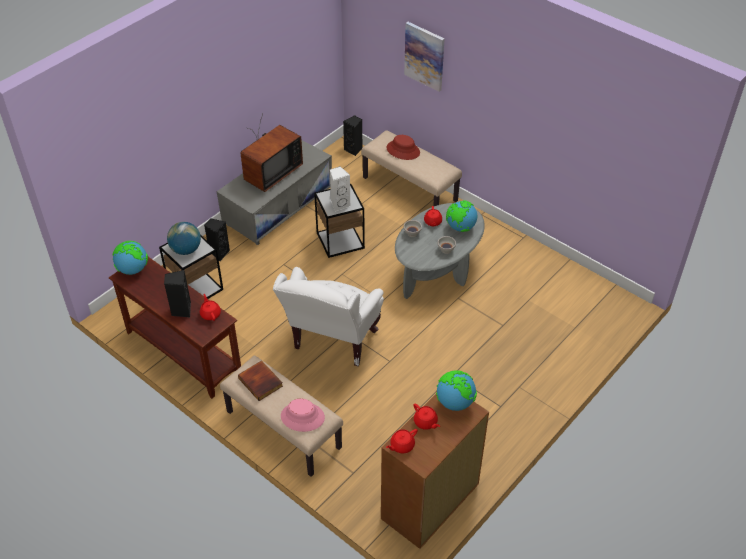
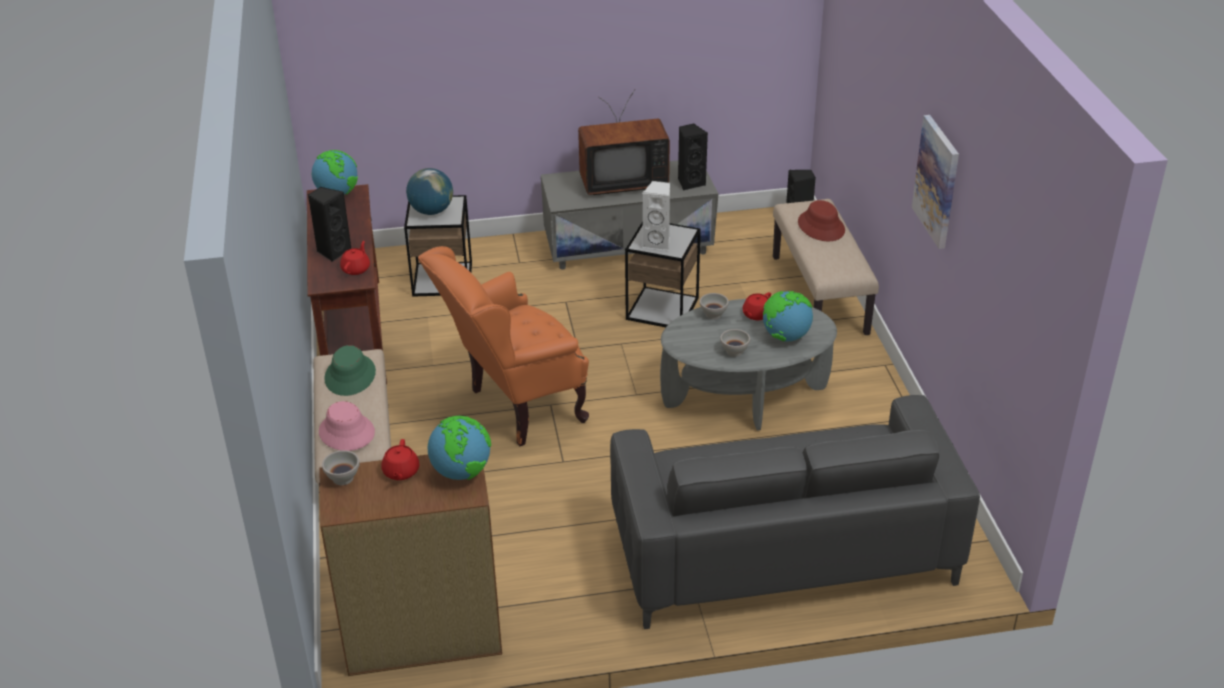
camera: 40 degrees right, 10 degrees down
black speaker [204,218,230,261] -> black speaker moved to [678,123,708,190]
book [238,360,283,401] -> green hat [324,345,376,396]
white armchair [273,267,384,366] -> orange armchair [418,246,589,446]
red teapot [386,429,418,453] -> white bowl [322,450,360,485]
picture [404,22,445,92] -> picture moved to [912,115,959,249]
none -> grey sofa [610,395,980,629]

